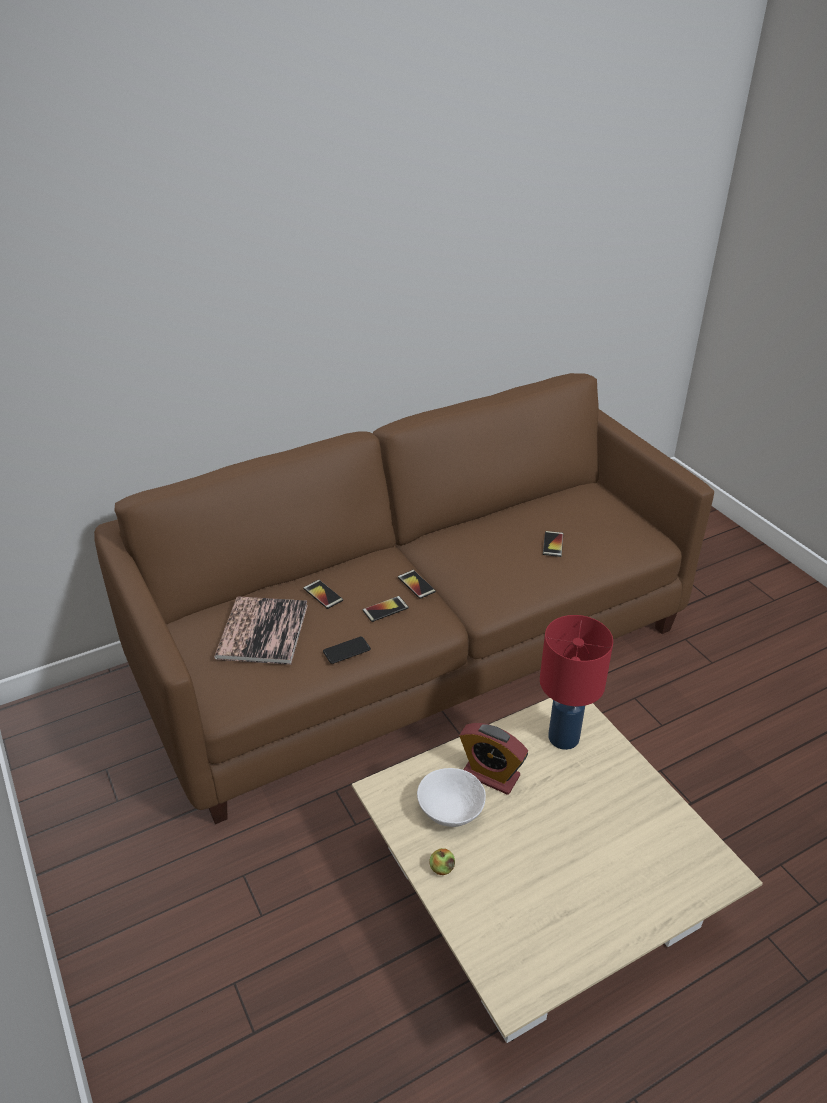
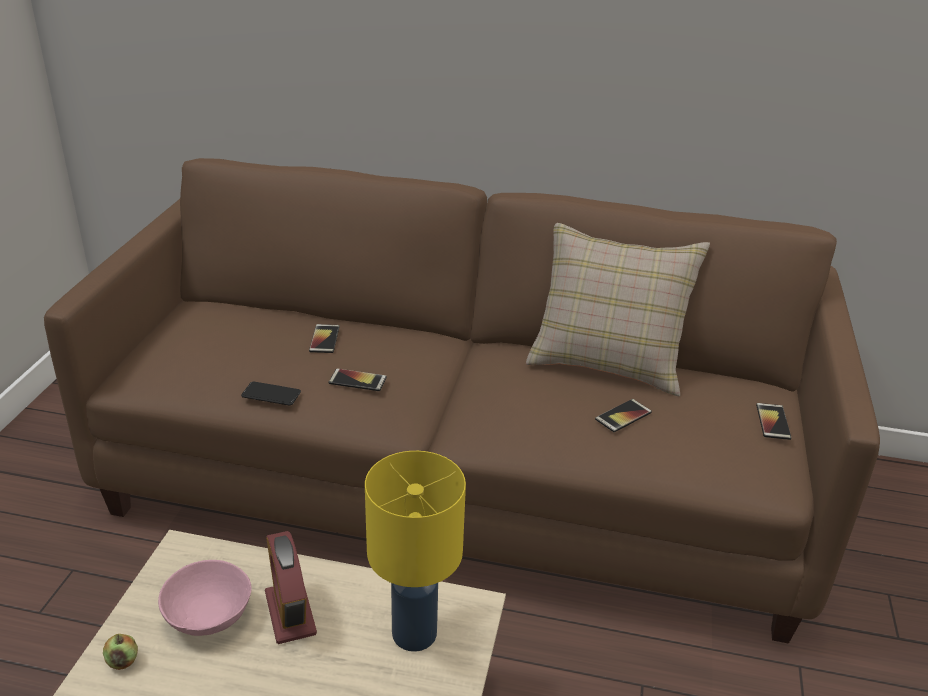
camera: 40 degrees right, 5 degrees down
book [214,597,308,665] -> none
phone [398,570,436,599] -> phone moved to [756,403,791,440]
white bowl [417,768,486,827] -> pink bowl [158,560,252,636]
red table lamp [540,615,613,750] -> yellow table lamp [365,451,466,652]
none -> beige pillow [526,223,710,397]

